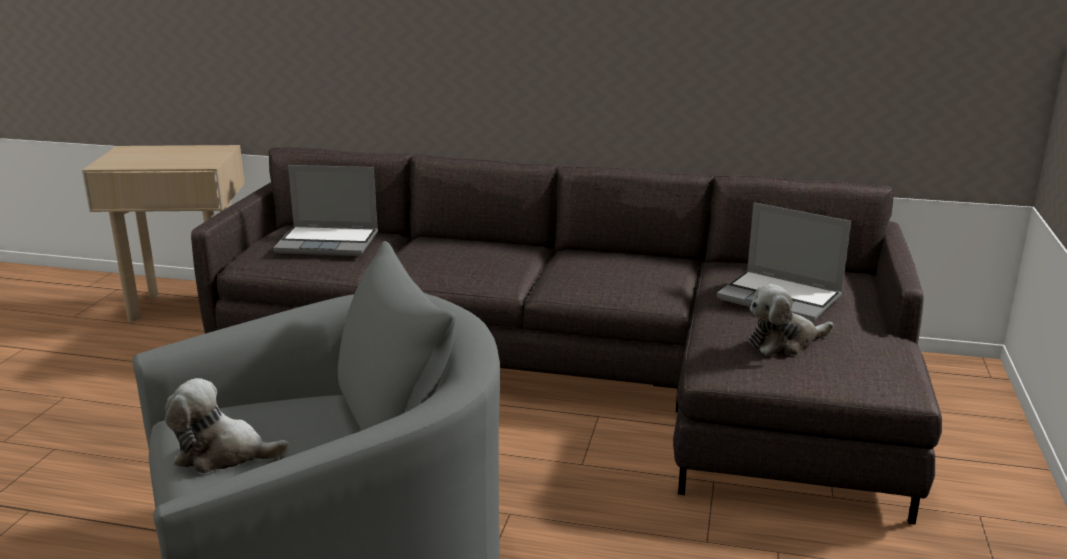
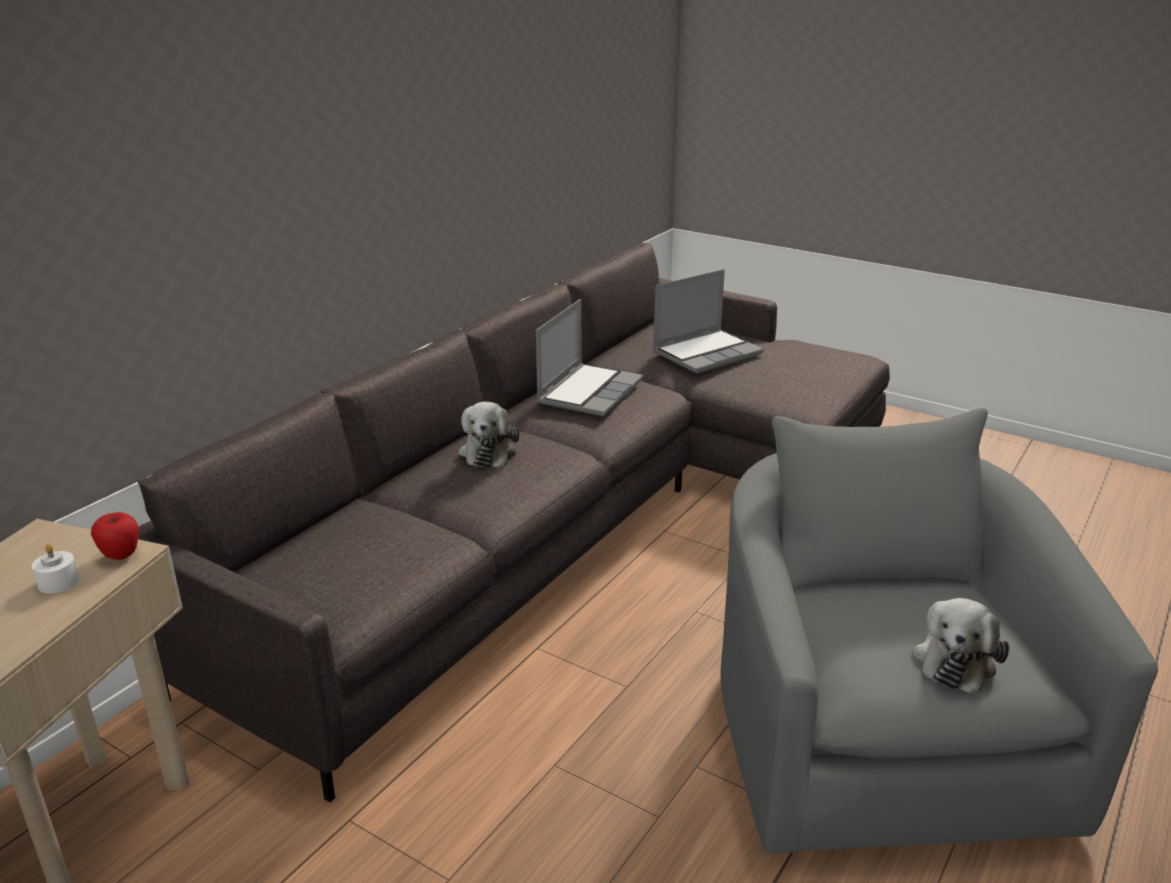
camera: 70 degrees left, 5 degrees up
laptop [273,165,378,256] -> laptop moved to [536,299,643,417]
plush toy [749,284,834,355] -> plush toy moved to [459,402,520,467]
none -> white candle [32,544,79,594]
none -> apple [91,512,139,560]

